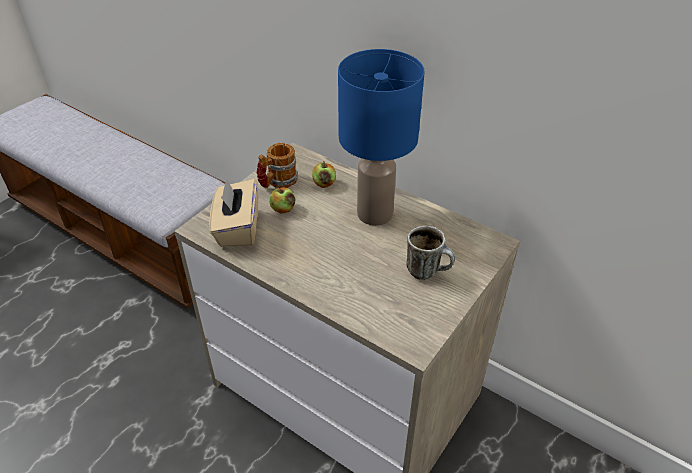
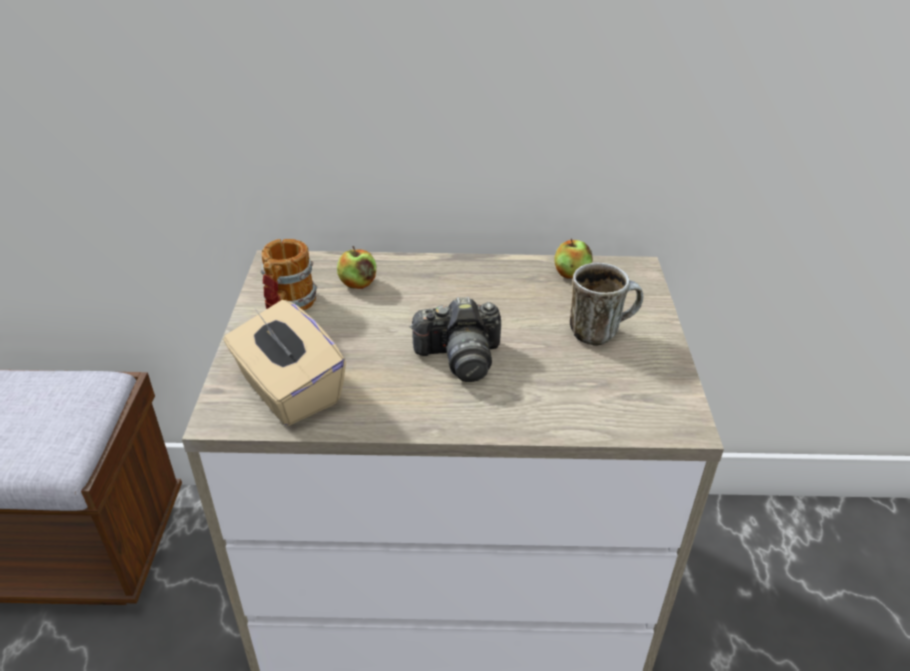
camera: 35 degrees left, 5 degrees down
apple [269,187,295,213] -> apple moved to [554,239,593,279]
blue table lamp [338,49,424,226] -> none
none -> camera [409,297,501,382]

